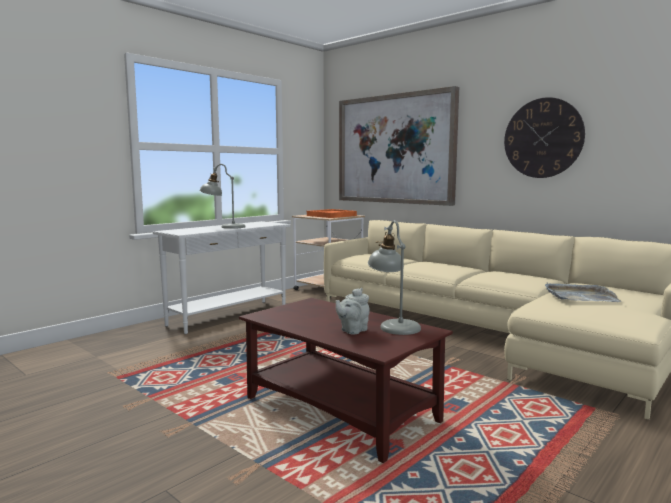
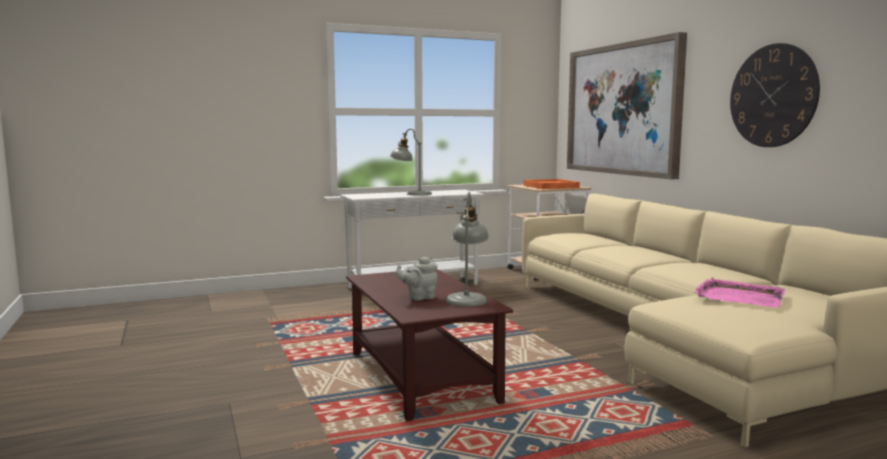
camera: 25 degrees right, 0 degrees up
grey tray [544,282,622,302] -> pink tray [695,277,785,308]

